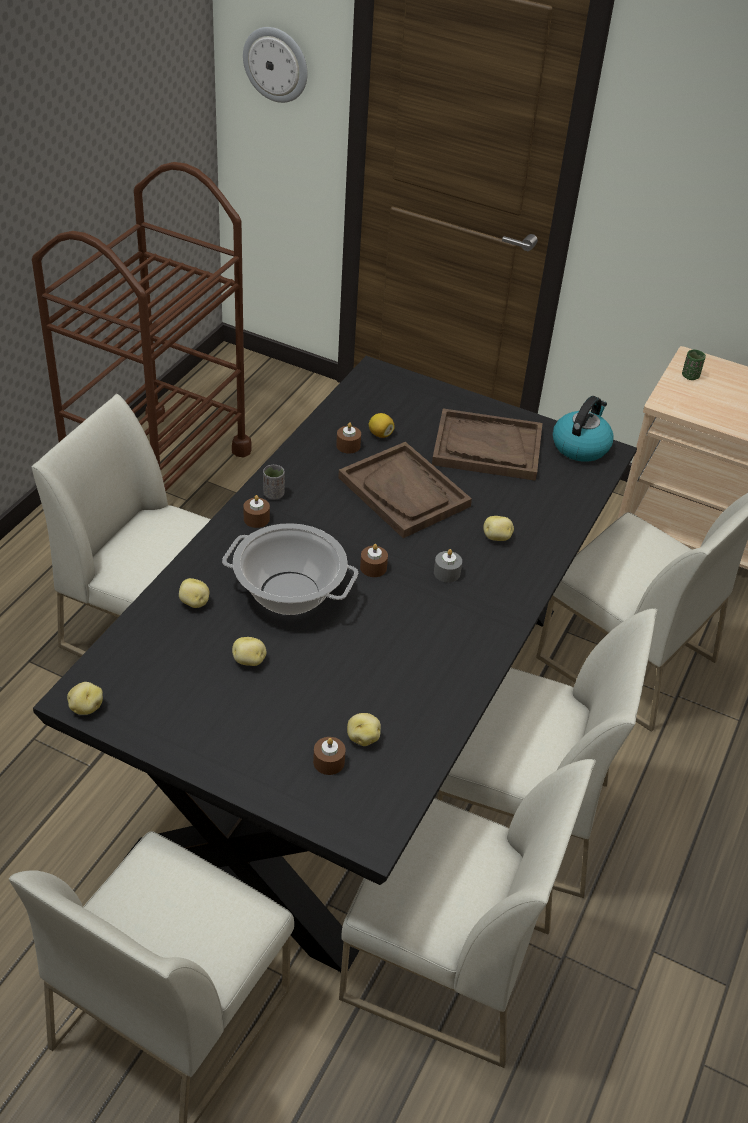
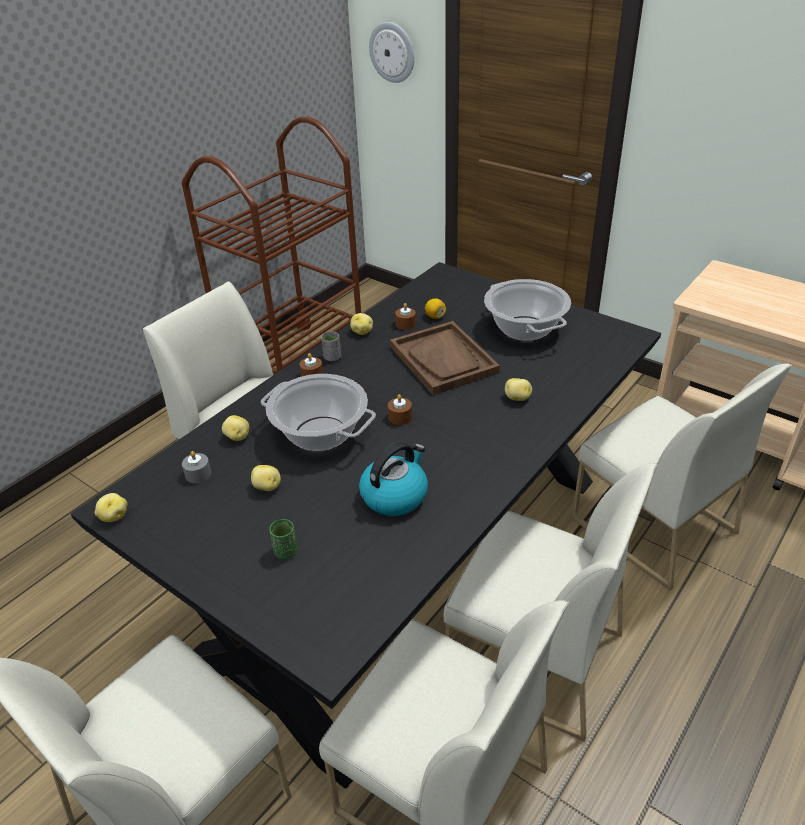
camera: 15 degrees right, 5 degrees down
brown candle [313,737,346,775] -> none
potato [347,713,381,746] -> potato moved to [350,313,373,335]
brown tray [432,409,543,481] -> cooking pot [484,279,571,341]
grey candle [434,549,462,583] -> grey candle moved to [182,451,211,483]
kettle [553,396,614,462] -> kettle moved to [359,442,428,516]
green cup [682,349,706,380] -> green cup moved to [269,519,297,559]

